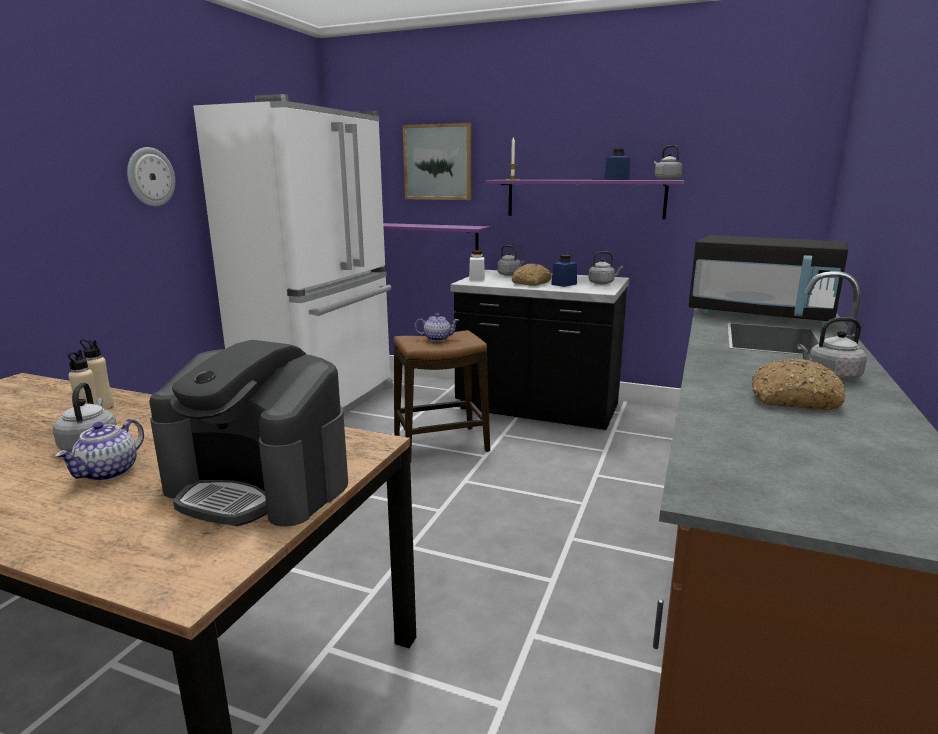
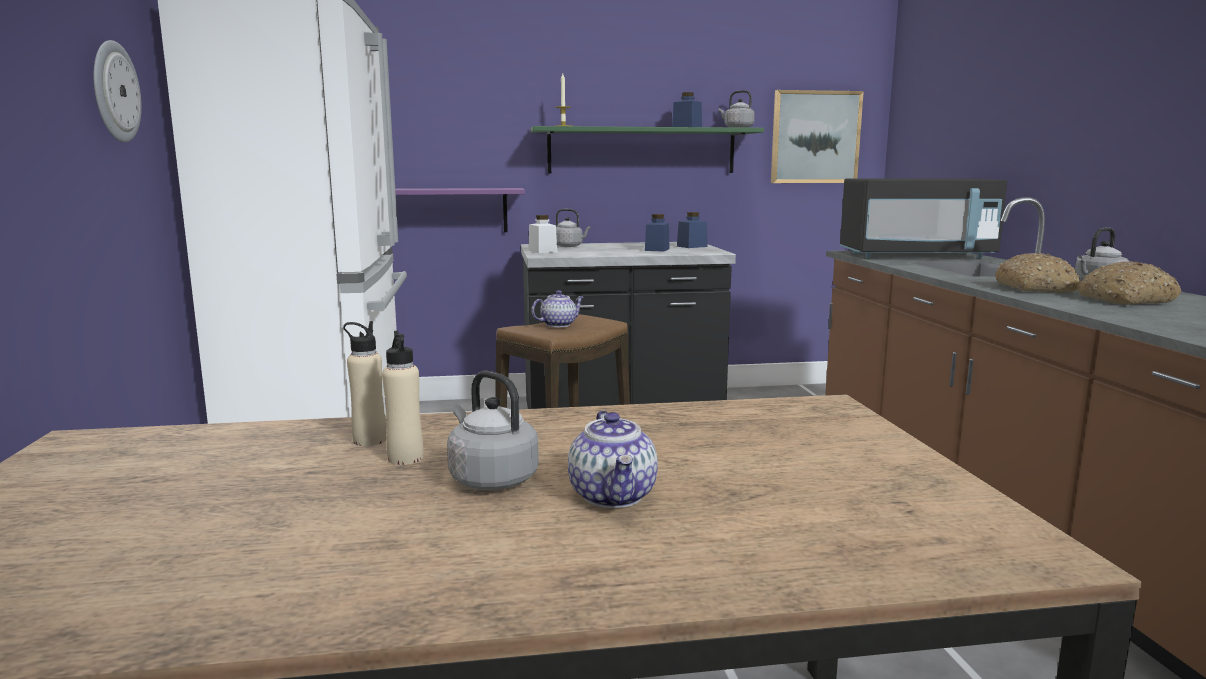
camera: 30 degrees left, 5 degrees down
coffee machine [149,340,348,527] -> none
picture [403,123,471,200] -> picture moved to [771,90,864,183]
purple shelf [486,180,684,219] -> green shelf [530,126,764,173]
bread [512,264,552,286] -> bread moved to [995,253,1080,293]
grey kettle [588,251,623,284] -> blue jar [677,212,708,248]

